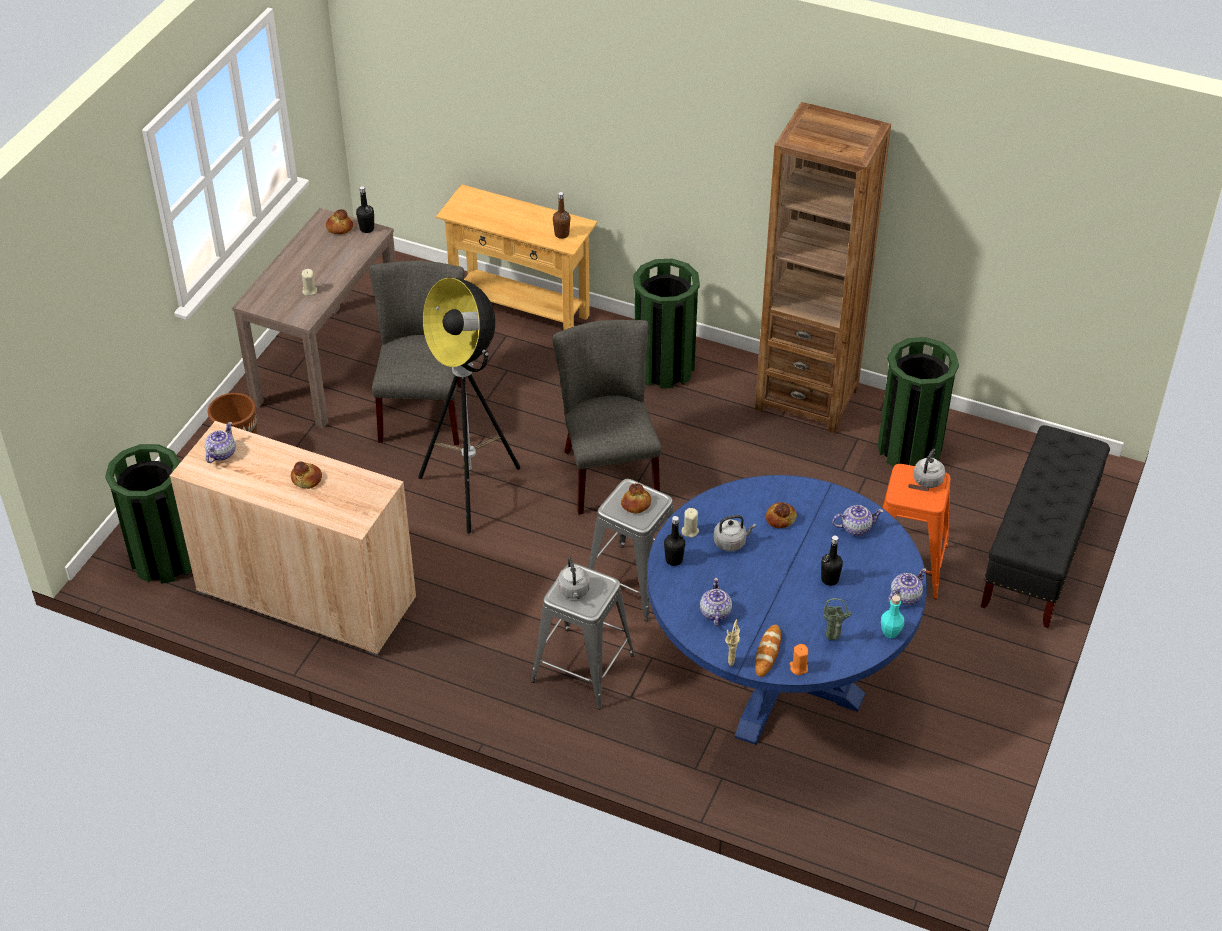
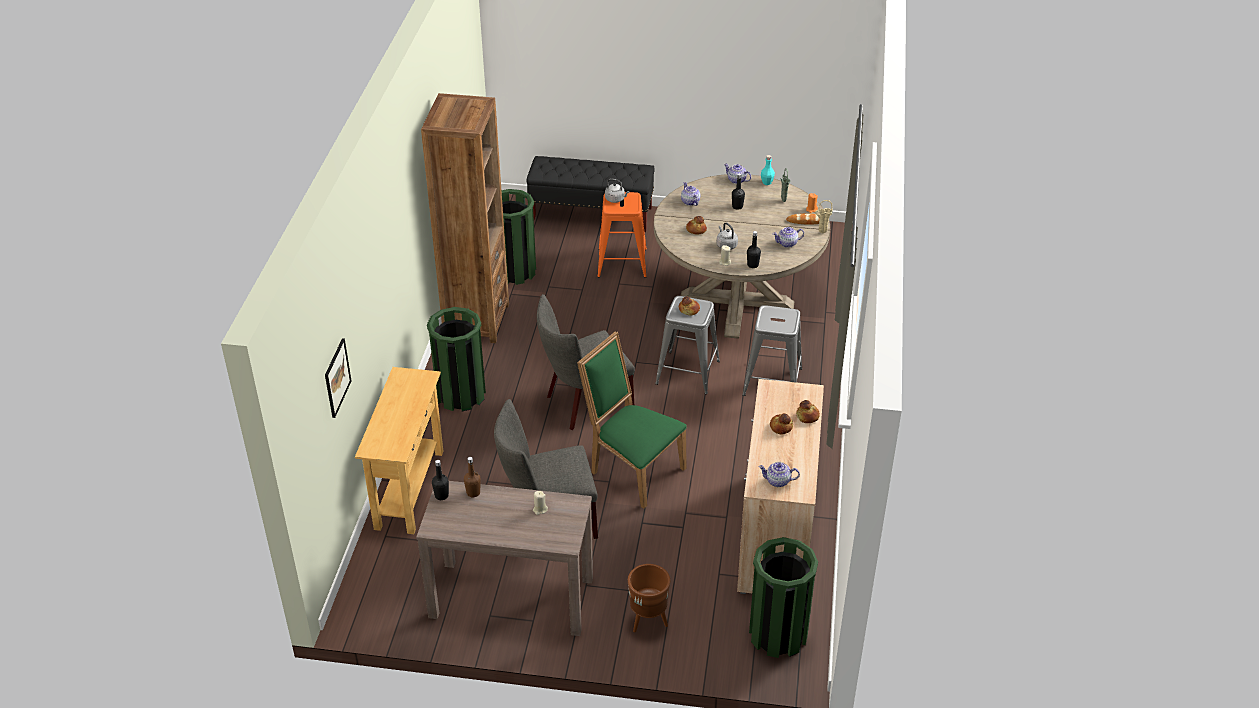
camera: 105 degrees left, 5 degrees down
bread [326,209,353,234] -> bread moved to [796,400,820,423]
floor lamp [418,277,521,534] -> green chair [577,331,687,509]
brown bottle [553,192,570,239] -> brown bottle moved to [464,457,481,497]
grey kettle [557,558,590,599] -> none
blue dining table [647,475,927,745] -> beige dining table [654,174,830,339]
none -> picture [325,338,352,418]

